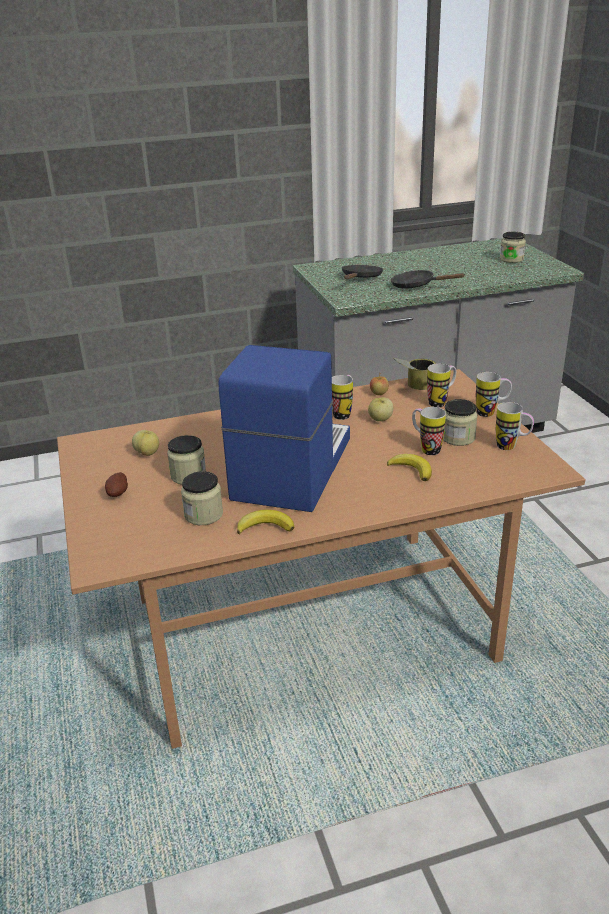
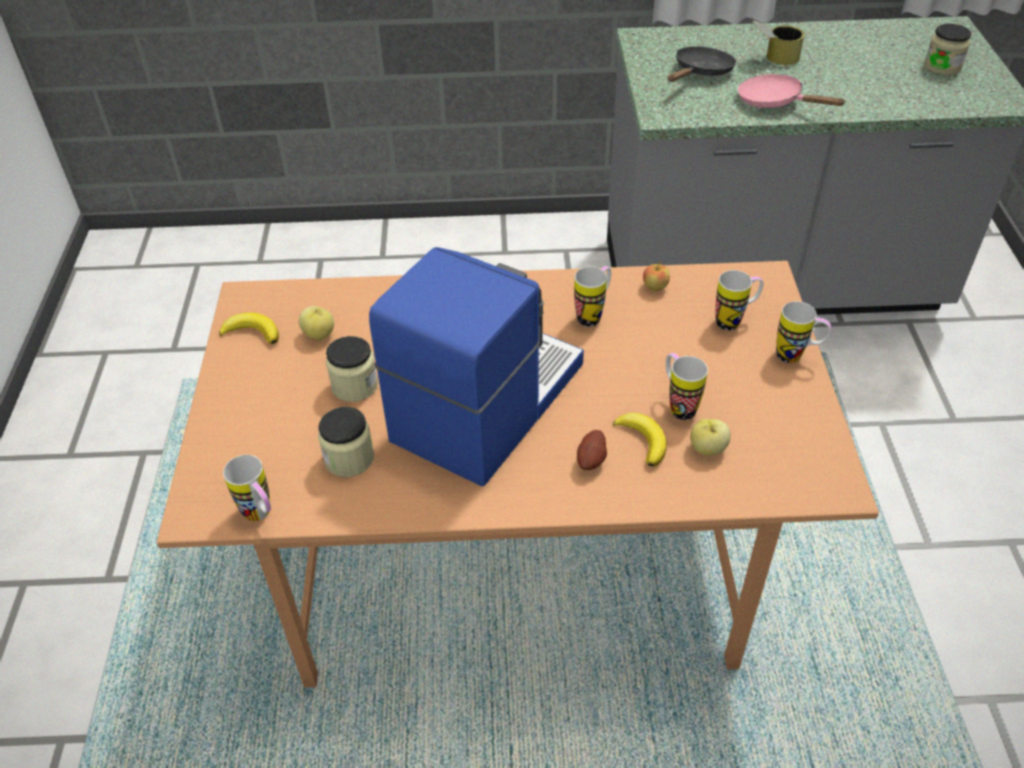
camera: 15 degrees right, 15 degrees up
potato [105,472,128,497] -> potato moved to [577,430,607,470]
banana [237,510,294,535] -> banana moved to [219,312,279,344]
apple [368,397,393,421] -> apple moved to [690,419,731,456]
black frying pan [390,270,464,289] -> pink frying pan [738,74,846,108]
can [393,358,436,390] -> can moved to [752,21,805,65]
jar [443,399,478,446] -> none
mug [496,402,534,450] -> mug moved to [223,455,271,521]

